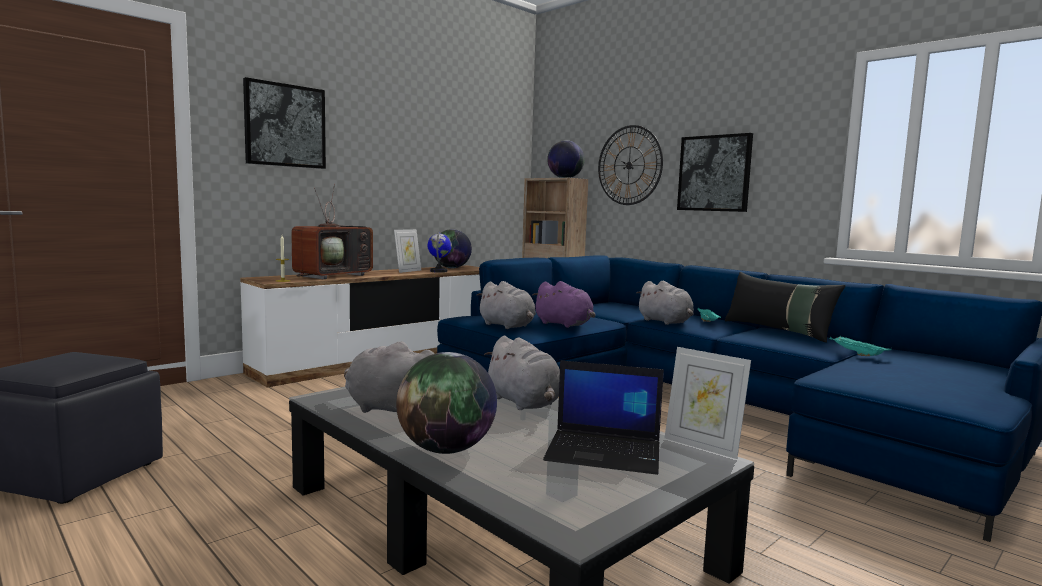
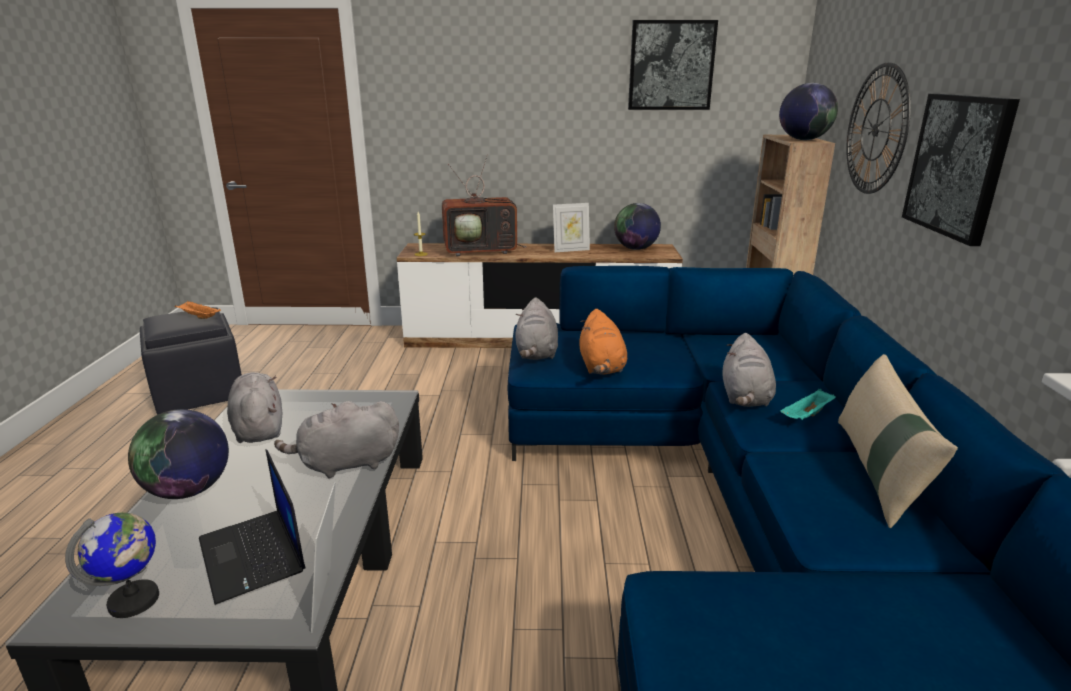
camera: 45 degrees right, 15 degrees up
picture [243,77,326,169] -> picture moved to [628,20,718,110]
globe [428,231,452,273] -> globe moved to [65,512,159,618]
grey plush toy [484,336,560,410] -> grey plush toy turned 60 degrees clockwise [274,401,399,479]
purple plush toy [533,281,595,328] -> orange plush toy [579,309,627,375]
black pillow [725,272,846,343] -> beige pillow [838,354,958,528]
turquoise tray [829,336,892,356] -> none
none -> orange tray [175,301,221,319]

